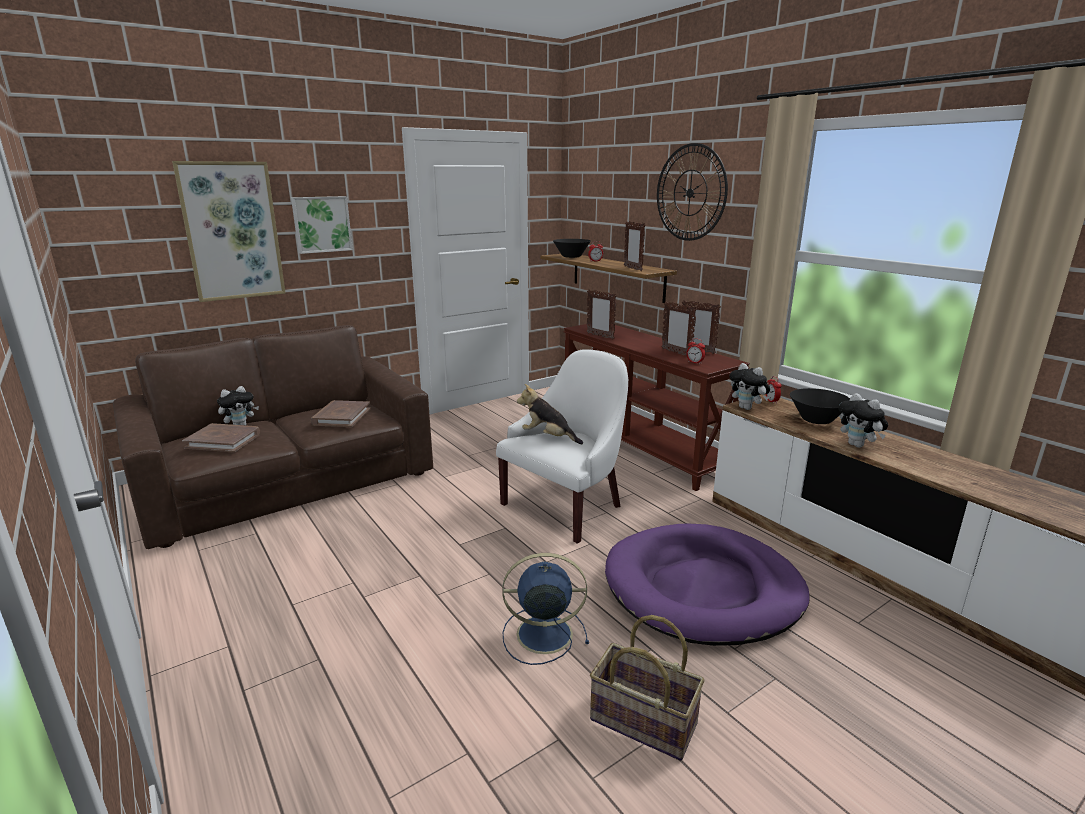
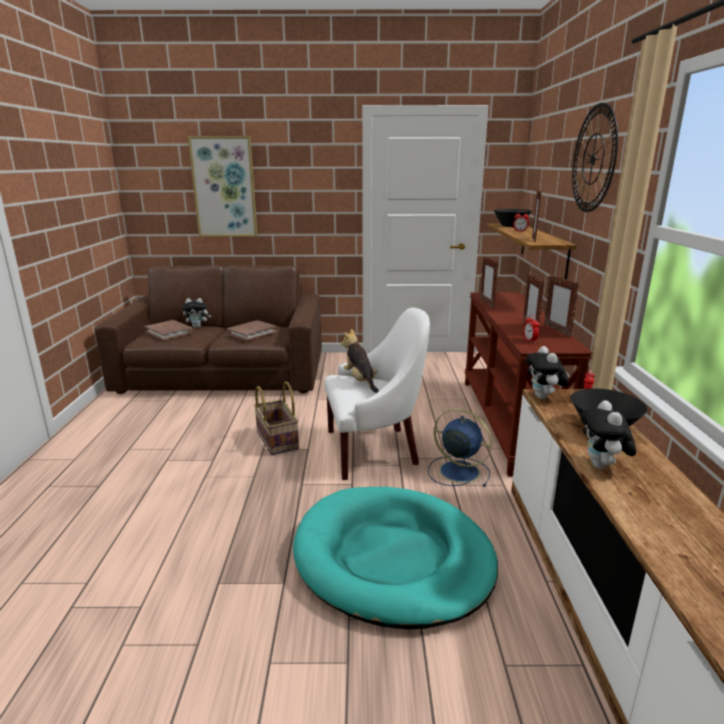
camera: 35 degrees right, 0 degrees up
picture [291,196,353,254] -> none
blue fan [502,553,589,665] -> blue fan moved to [428,409,492,487]
basket [590,615,704,761] -> basket moved to [254,381,299,455]
purple dog bed [605,524,810,646] -> turquoise dog bed [293,487,498,630]

